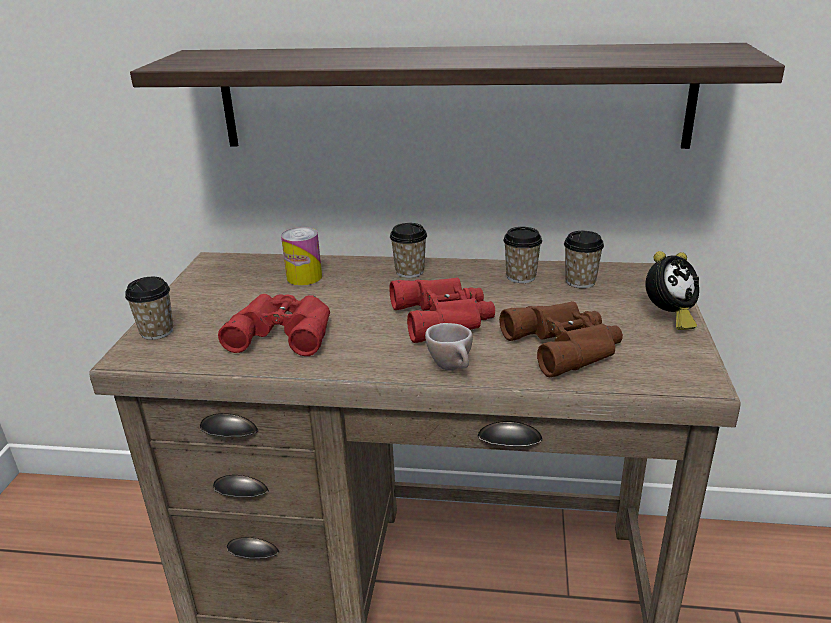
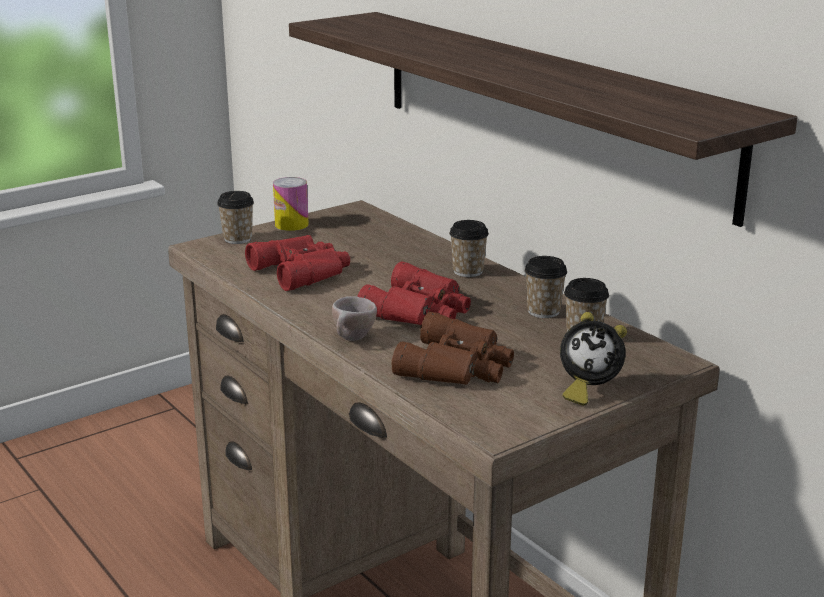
camera: 45 degrees right, 5 degrees down
can [281,227,322,286] -> can moved to [273,177,309,231]

